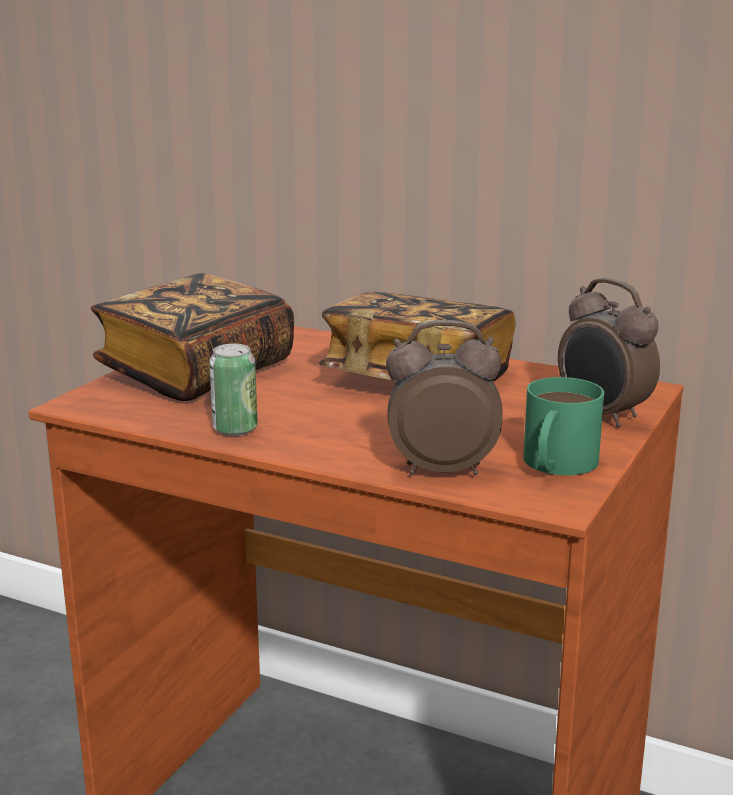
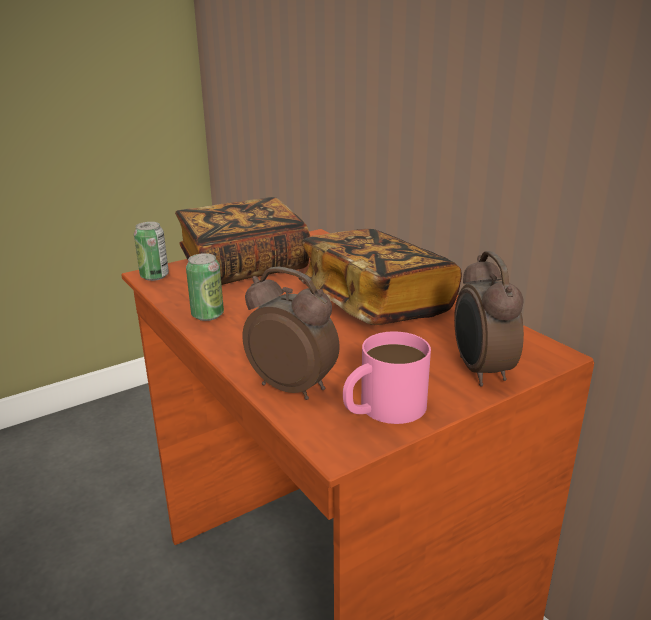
camera: 30 degrees right, 5 degrees up
green mug [523,377,604,475] -> pink mug [343,331,431,424]
none -> can [134,222,169,281]

